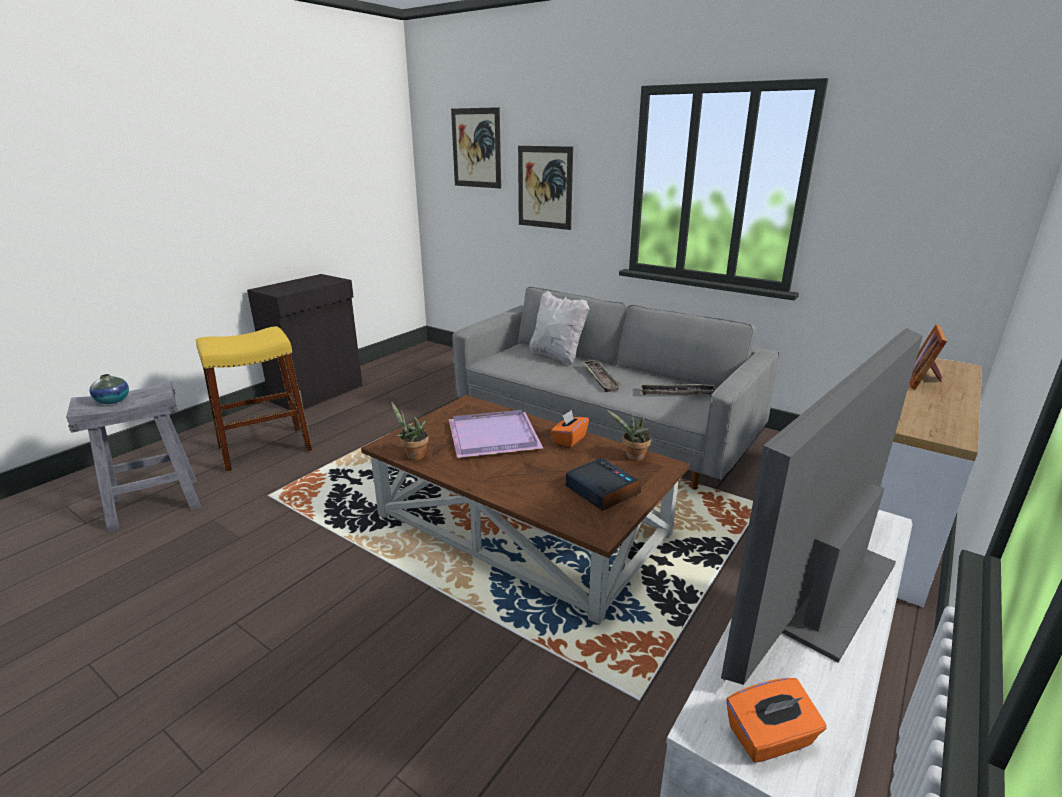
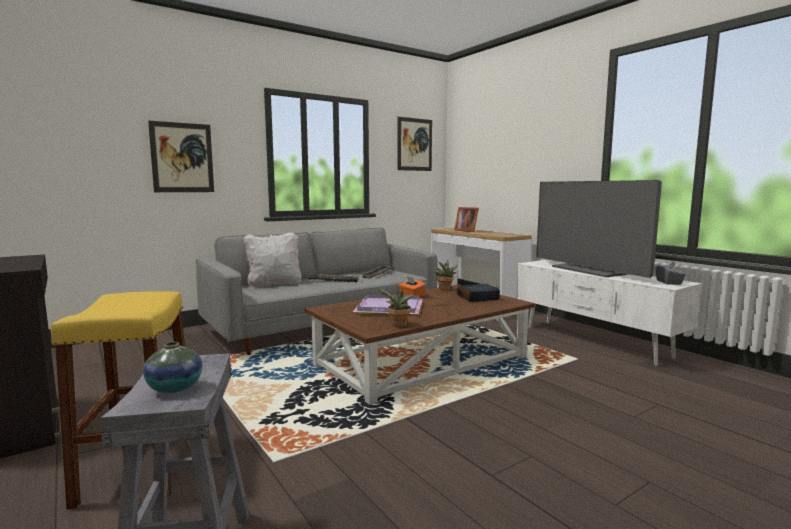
camera: 70 degrees left, 15 degrees down
picture [451,107,501,188] -> picture moved to [397,117,432,171]
orange tissue box [726,678,827,763] -> grey tissue box [655,261,686,285]

